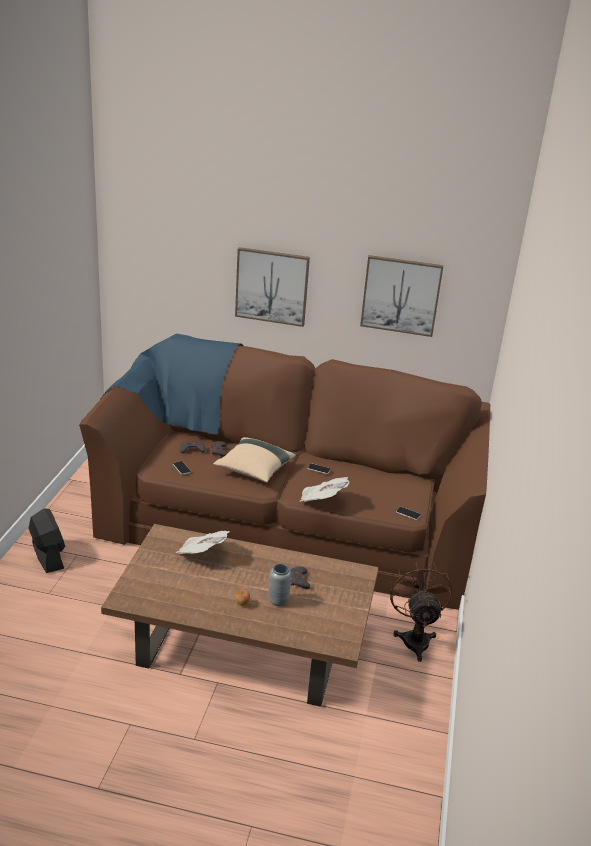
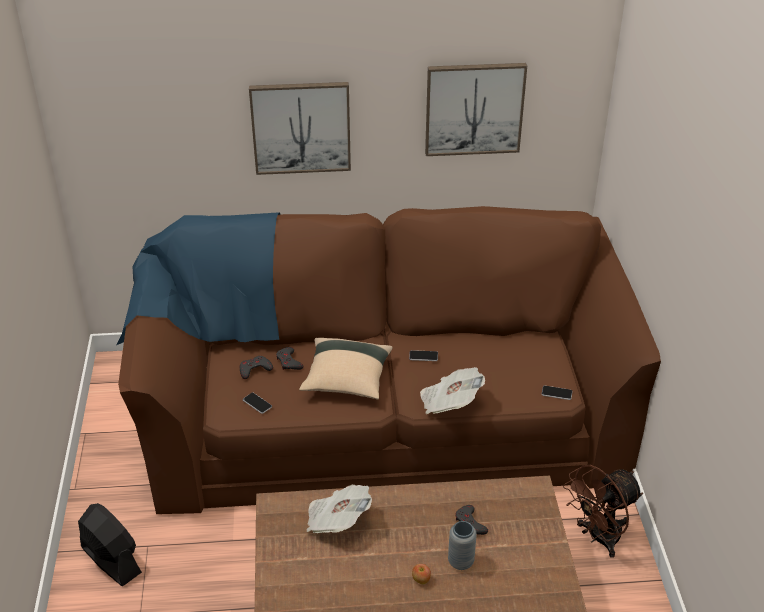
camera: 15 degrees left, 10 degrees up
brown fan [390,563,453,662] -> brown fan turned 105 degrees counterclockwise [563,465,643,558]

